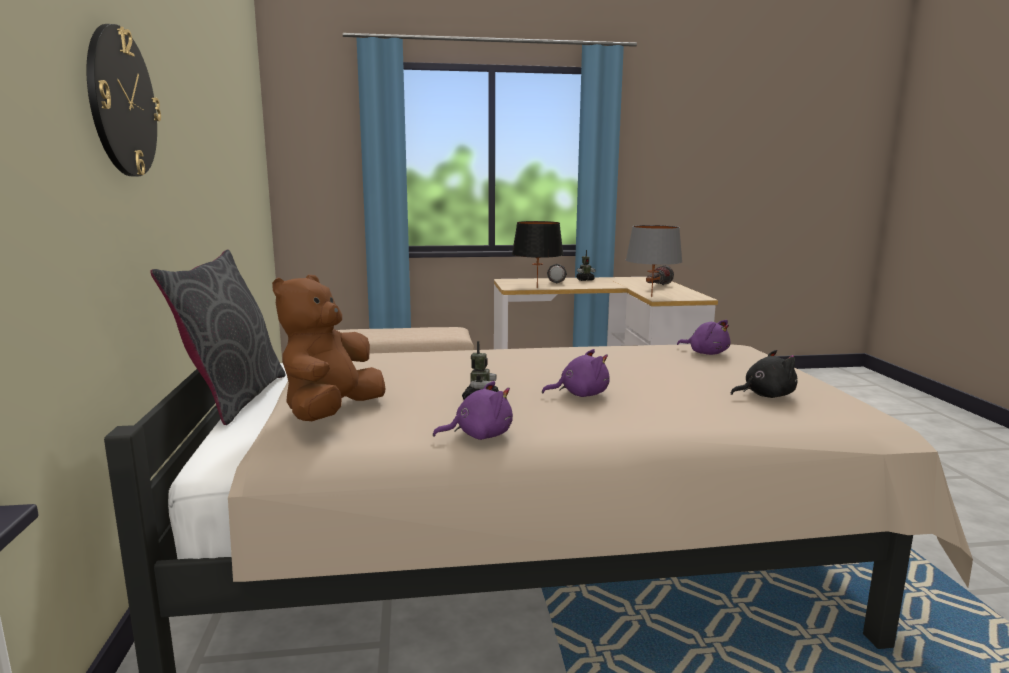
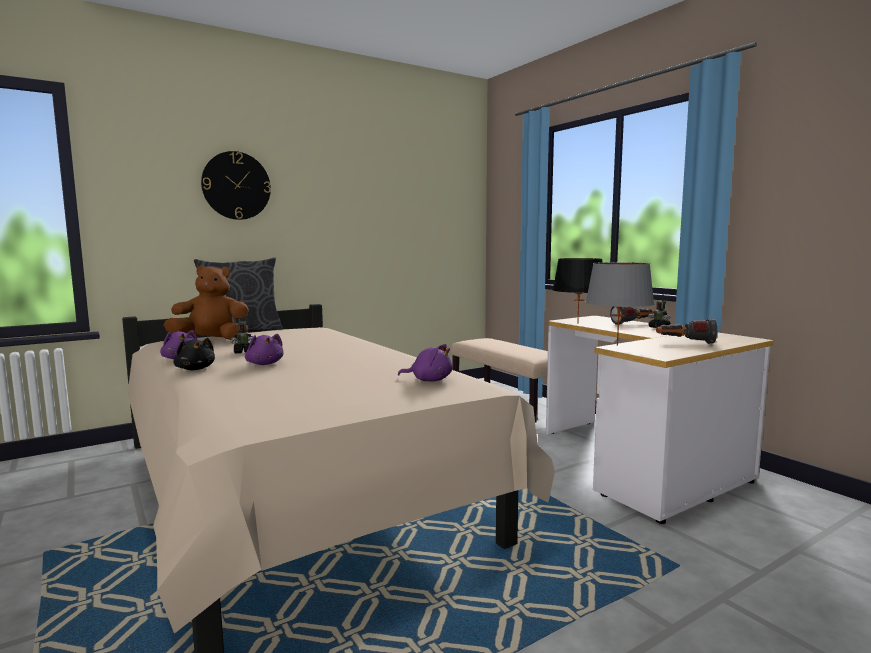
camera: 65 degrees right, 5 degrees down
purple plush toy [677,320,730,355] -> purple plush toy turned 90 degrees counterclockwise [398,344,452,382]
black plush toy [731,350,798,398] -> black plush toy moved to [174,338,215,370]

